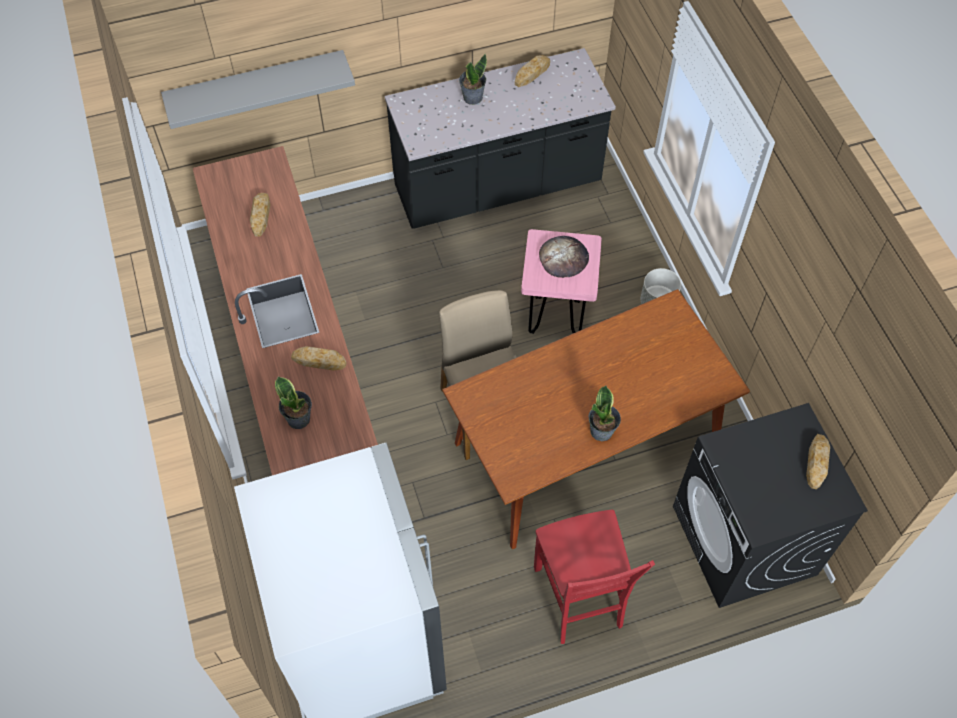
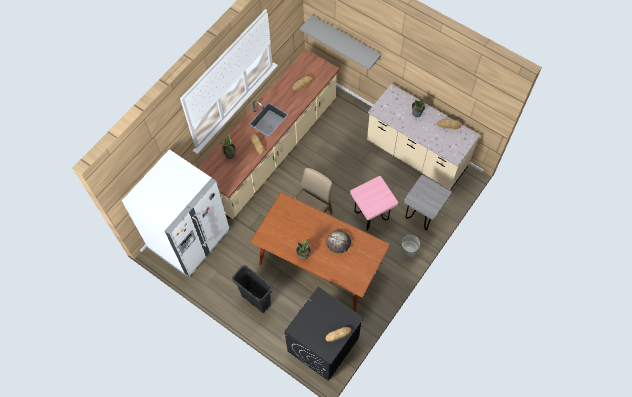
camera: 55 degrees right, 5 degrees up
black counter [385,48,616,229] -> beige counter [367,84,480,190]
red chair [534,510,655,644] -> black trash can [232,265,272,313]
bread [539,236,589,278] -> bread moved to [326,230,351,253]
none -> grey stool [403,175,452,230]

